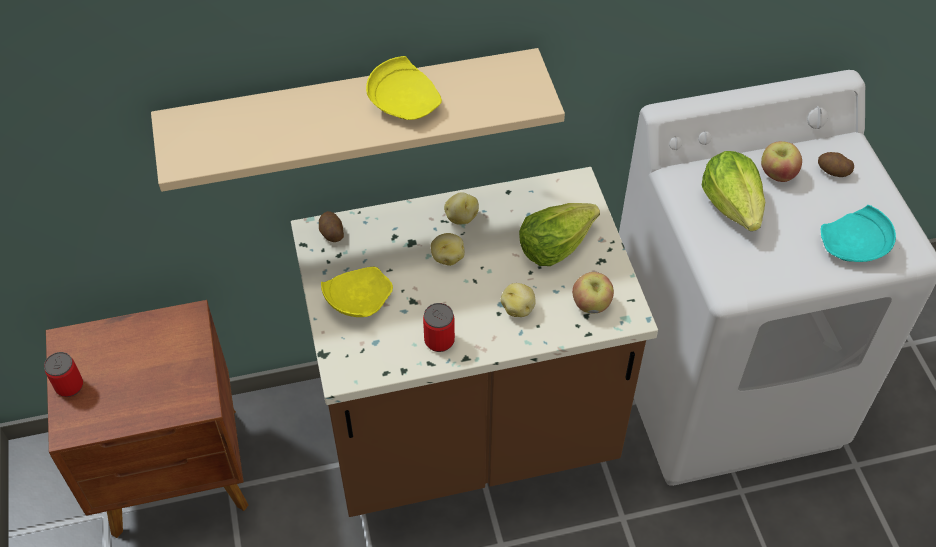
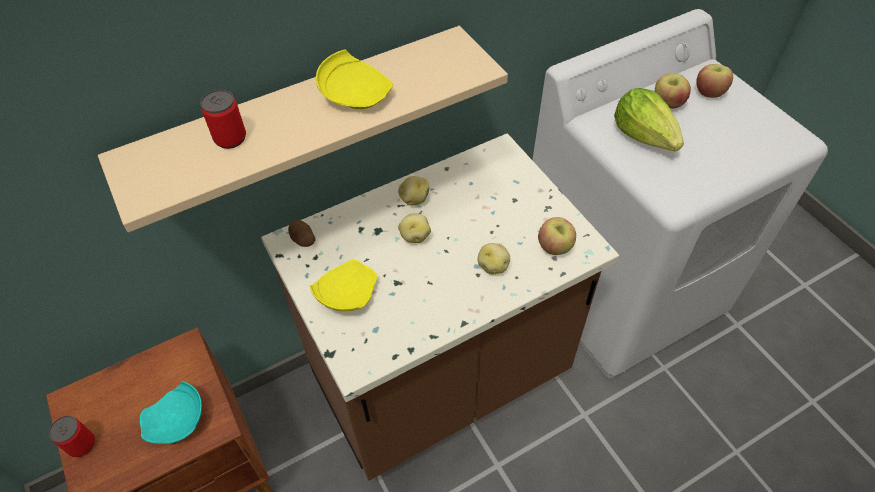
camera: 15 degrees left, 0 degrees up
can [423,303,455,352] -> can moved to [200,90,246,149]
lettuce [519,203,600,266] -> none
potato [818,152,854,177] -> apple [696,64,733,98]
turquoise plate [821,205,896,262] -> turquoise plate moved to [140,381,202,444]

